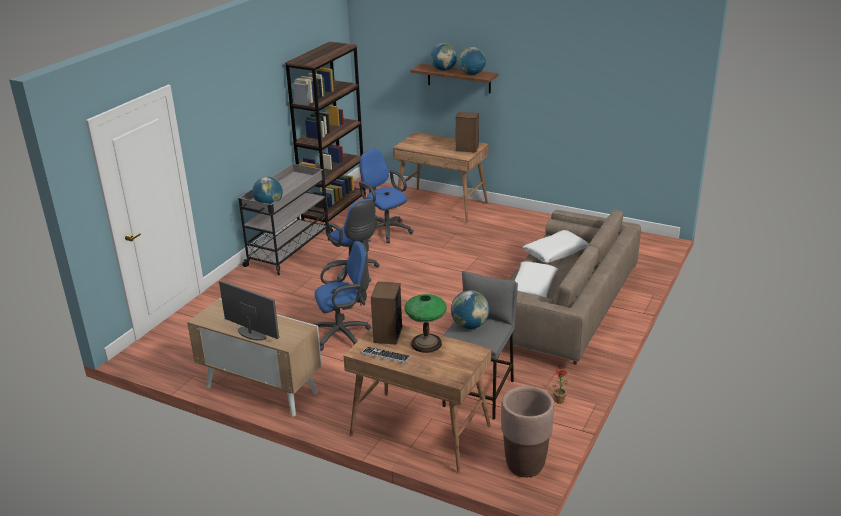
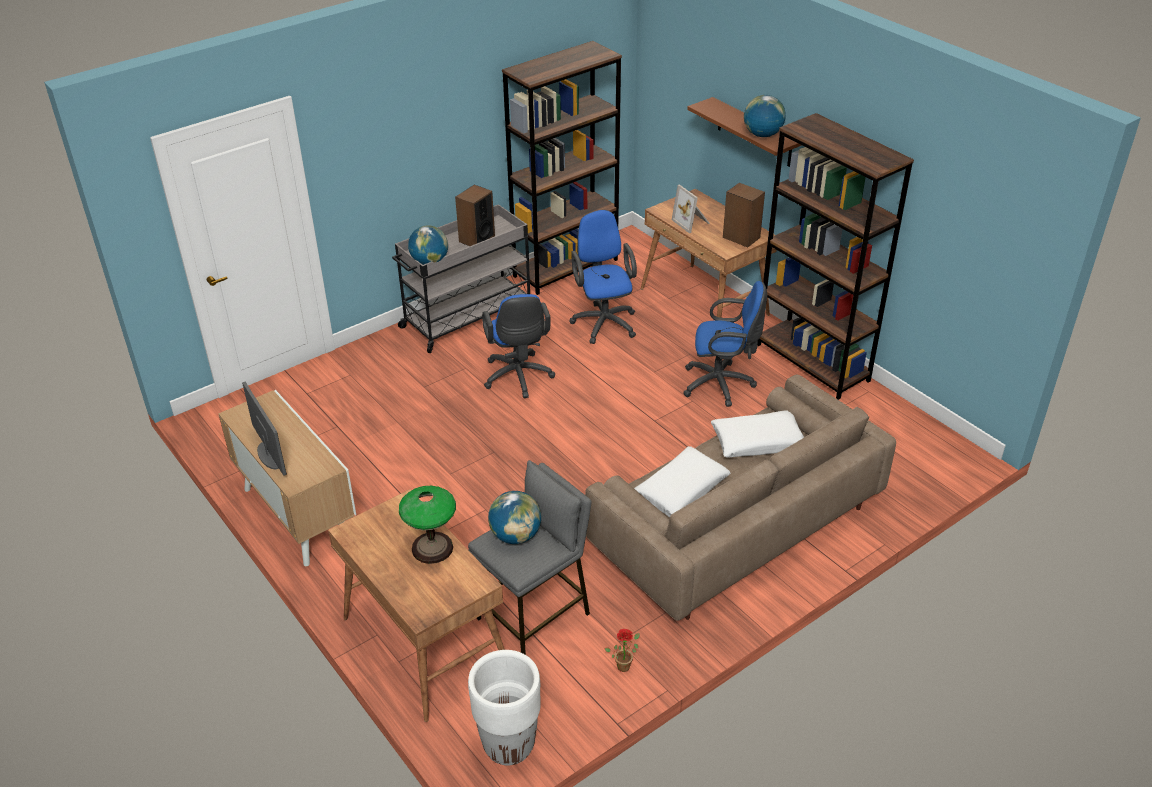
camera: 25 degrees right, 10 degrees up
blue office chair [313,241,371,351] -> blue office chair moved to [683,281,767,407]
keyboard [362,347,411,363] -> none
speaker [371,282,402,345] -> speaker moved to [455,185,495,246]
globe [430,43,457,71] -> none
brown planter [501,386,554,477] -> white planter [468,650,541,766]
none -> picture frame [672,184,710,233]
none -> brown bookcase [758,113,914,400]

